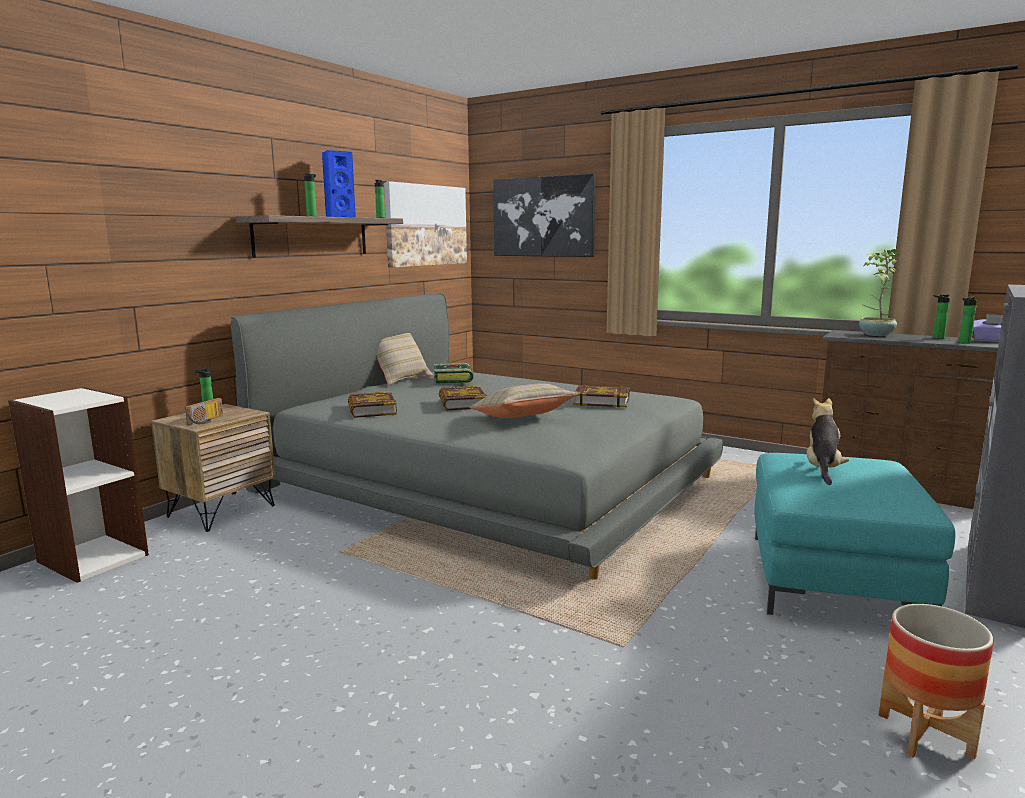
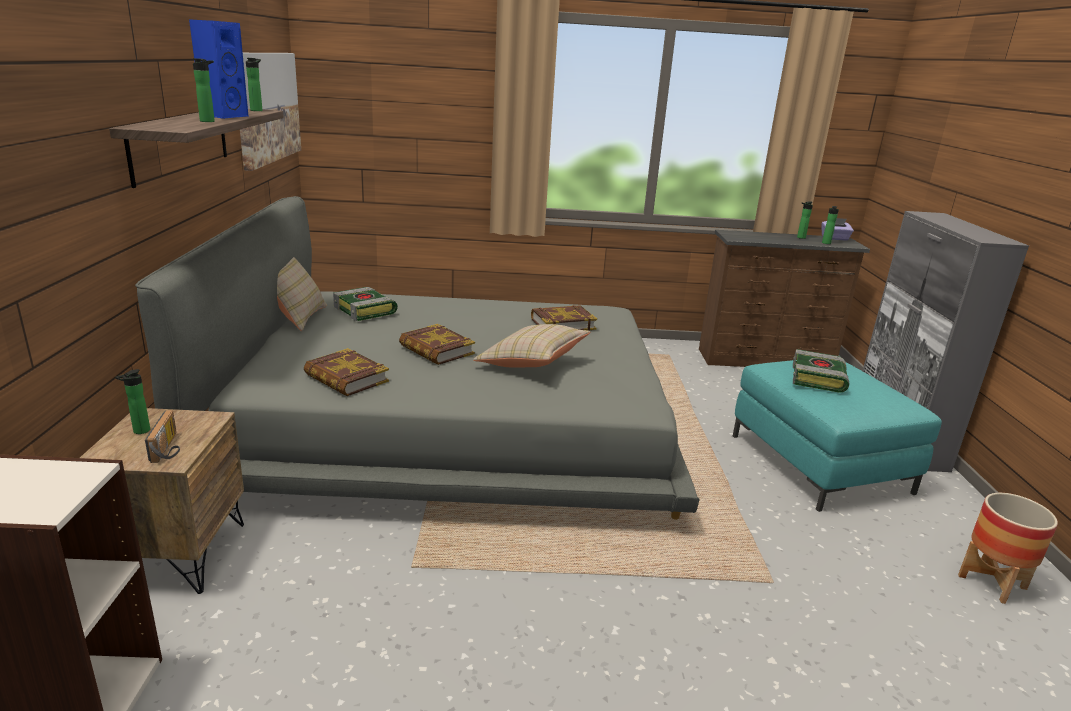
camera: 35 degrees left, 10 degrees up
picture [493,174,596,257] -> none
plush toy [807,398,849,485] -> book [793,349,849,393]
potted plant [859,249,900,336] -> none

